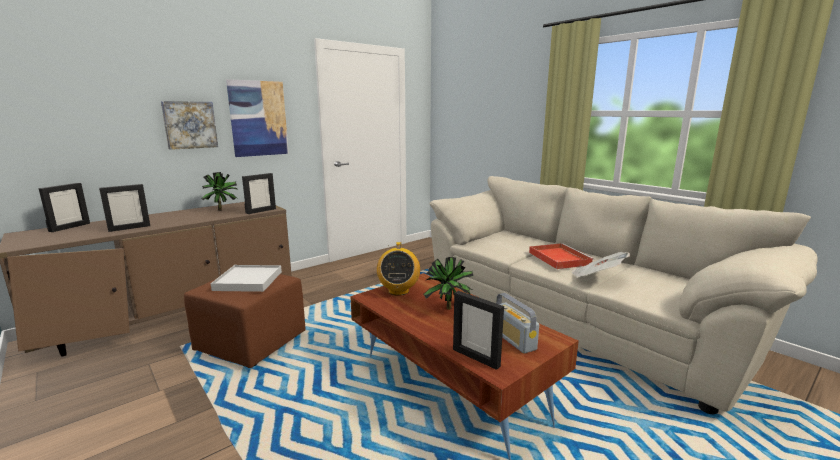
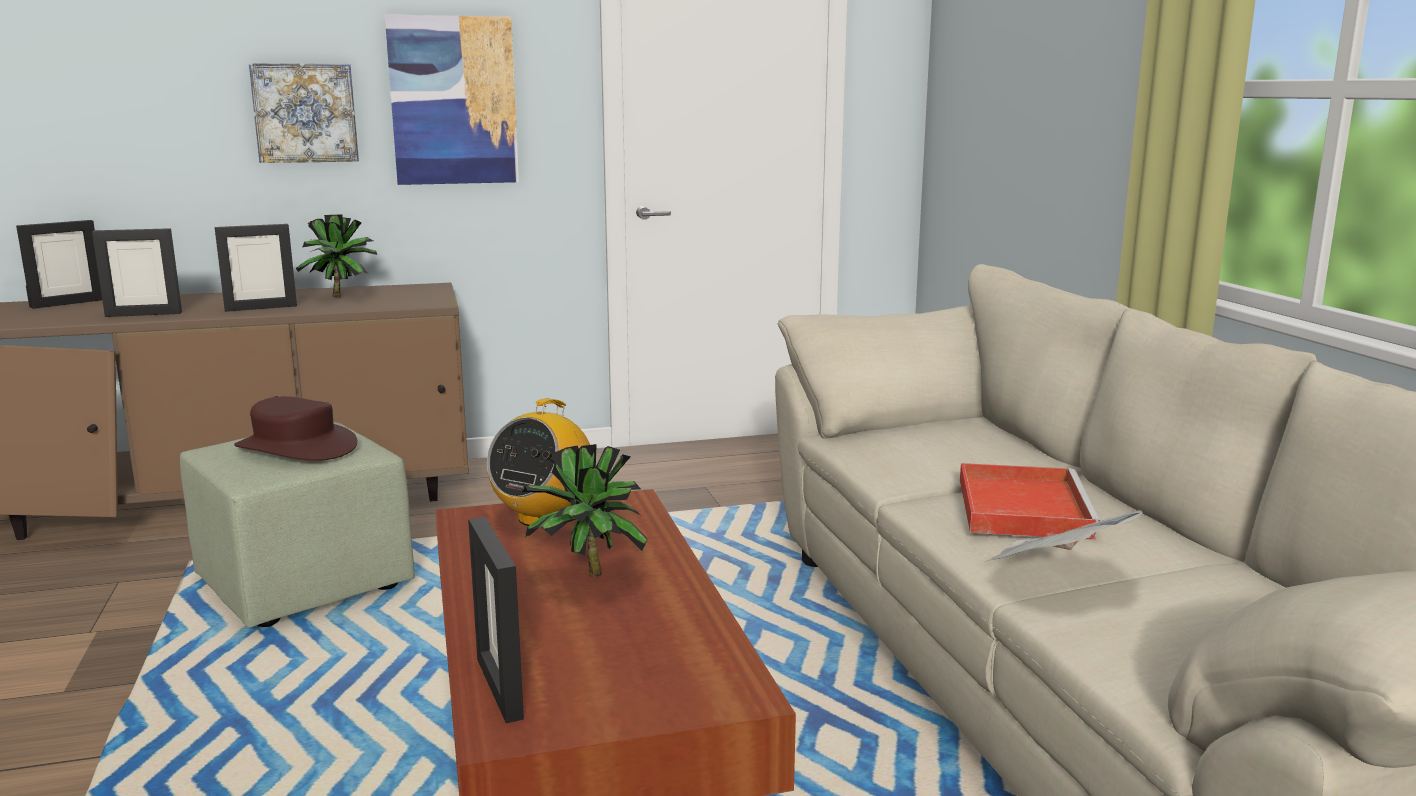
camera: 25 degrees right, 0 degrees up
brown ottoman [184,274,306,368] -> green ottoman [180,422,415,628]
white tray [211,265,282,292] -> brown hat [234,396,357,461]
picture frame [242,173,276,214] -> picture frame moved to [215,224,297,312]
radio [496,293,539,354] -> none

